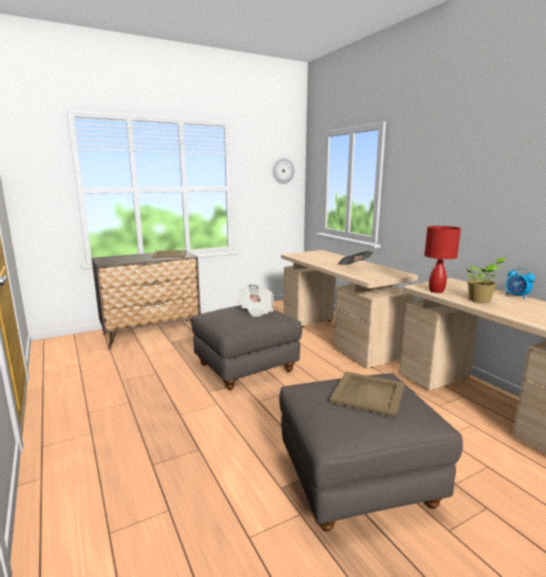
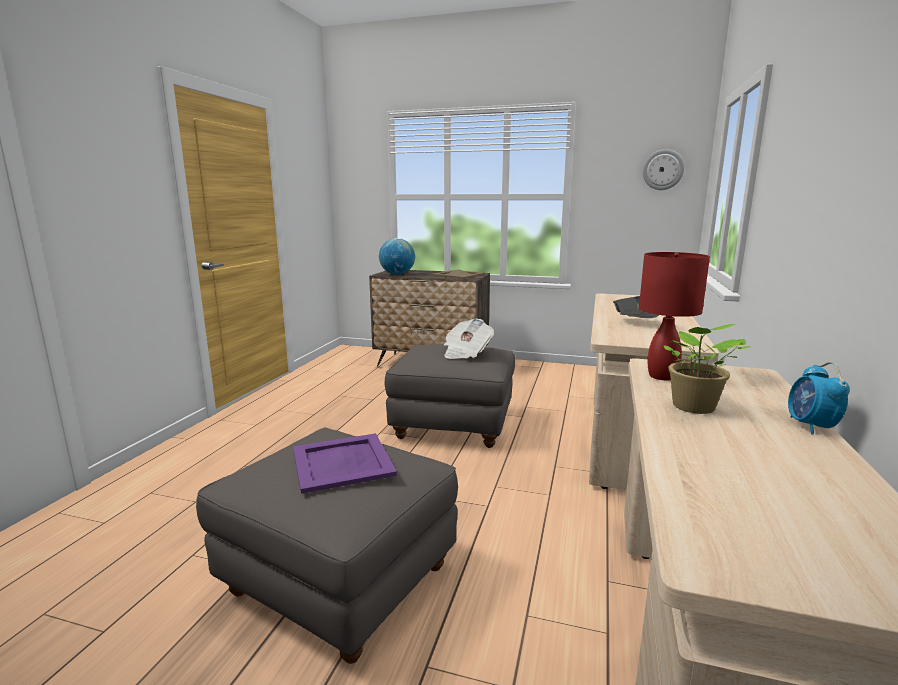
camera: 45 degrees right, 0 degrees up
beige tray [329,371,405,417] -> purple tray [293,433,397,494]
none -> globe [379,238,415,275]

